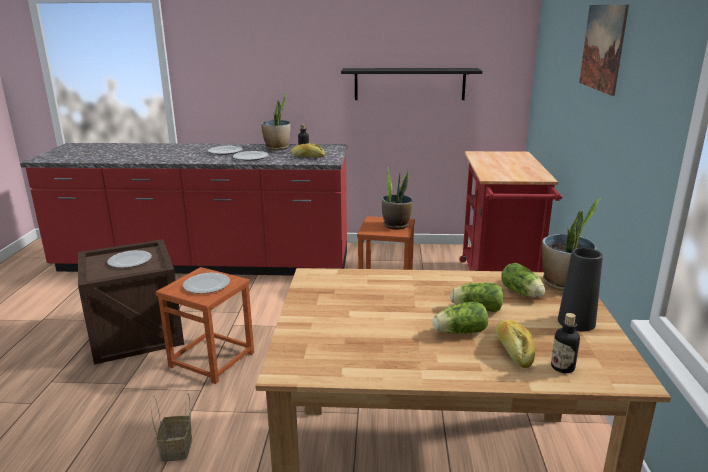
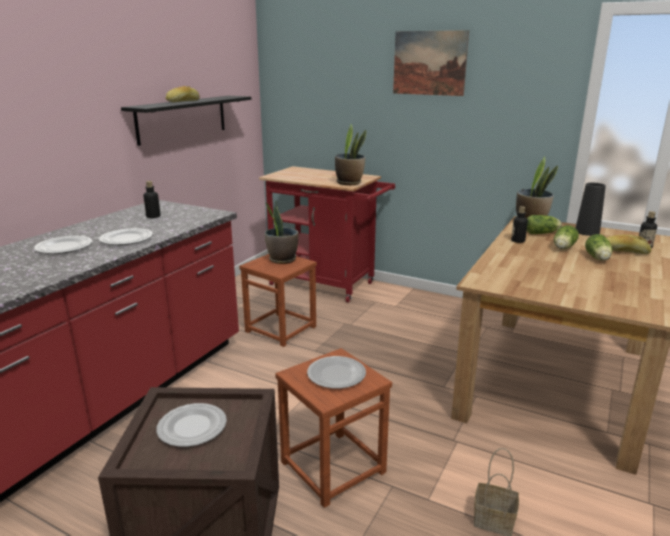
camera: 65 degrees left, 0 degrees up
potted plant [261,93,291,150] -> potted plant moved to [335,124,366,185]
bread [291,143,325,158] -> bread moved to [165,86,200,102]
none -> bottle [511,206,528,243]

